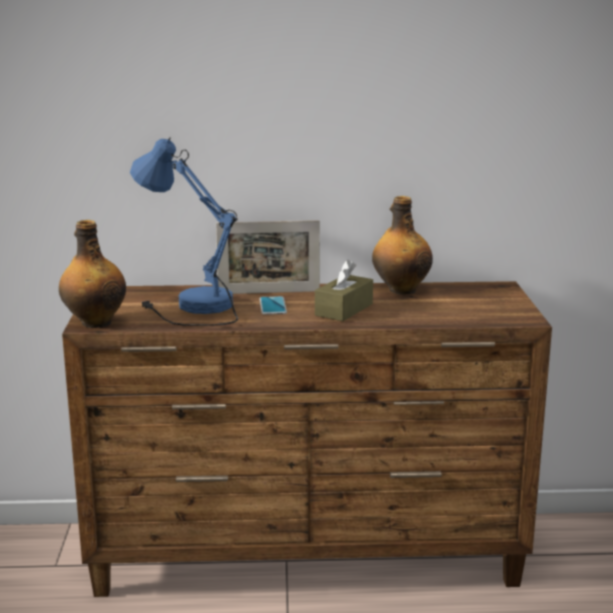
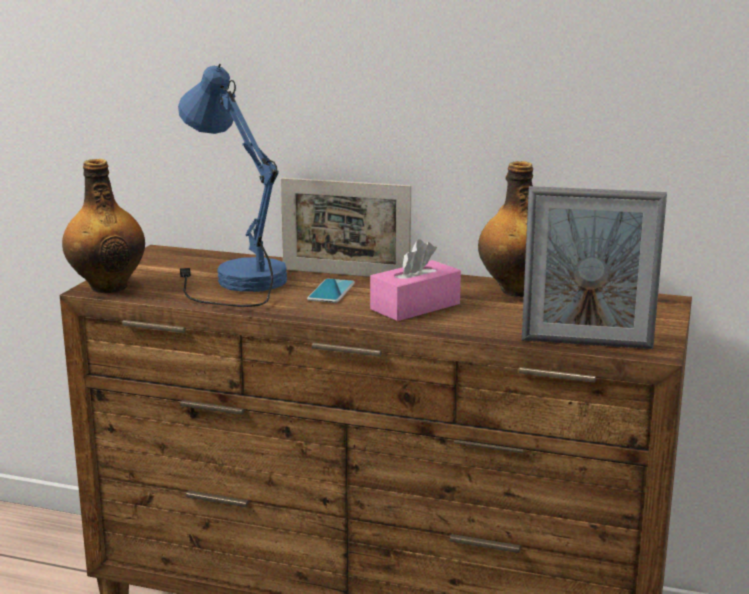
camera: 20 degrees right, 0 degrees up
brown tissue box [315,260,373,321] -> pink tissue box [370,239,461,321]
none -> picture frame [522,186,667,349]

